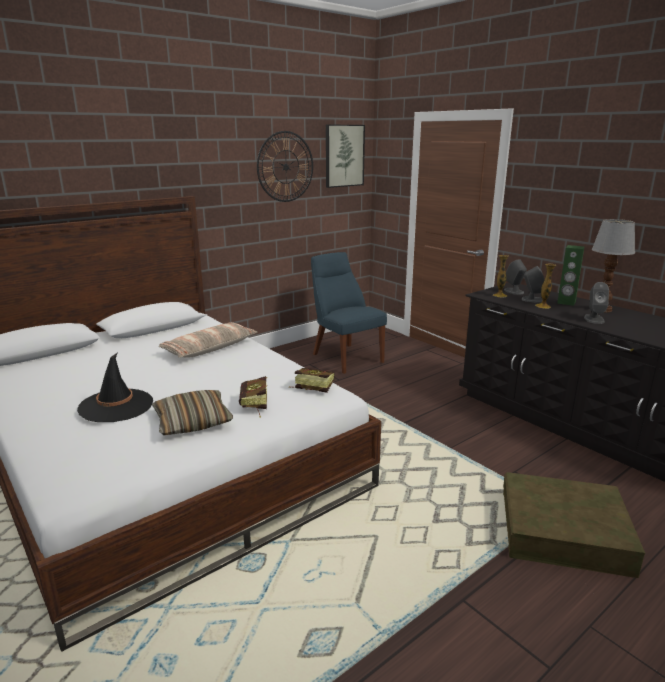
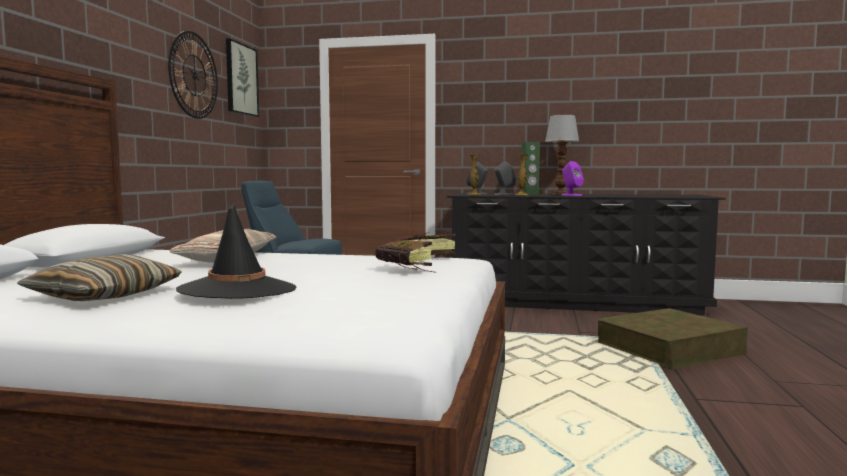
camera: 40 degrees left, 15 degrees down
pillow [152,390,233,435] -> pillow moved to [17,254,182,301]
grey speaker [584,282,609,324] -> purple speaker [561,161,584,196]

